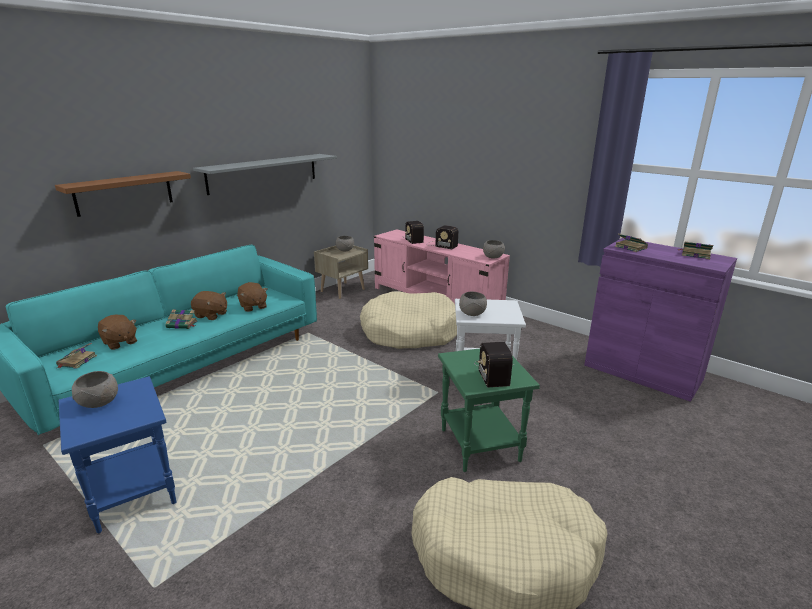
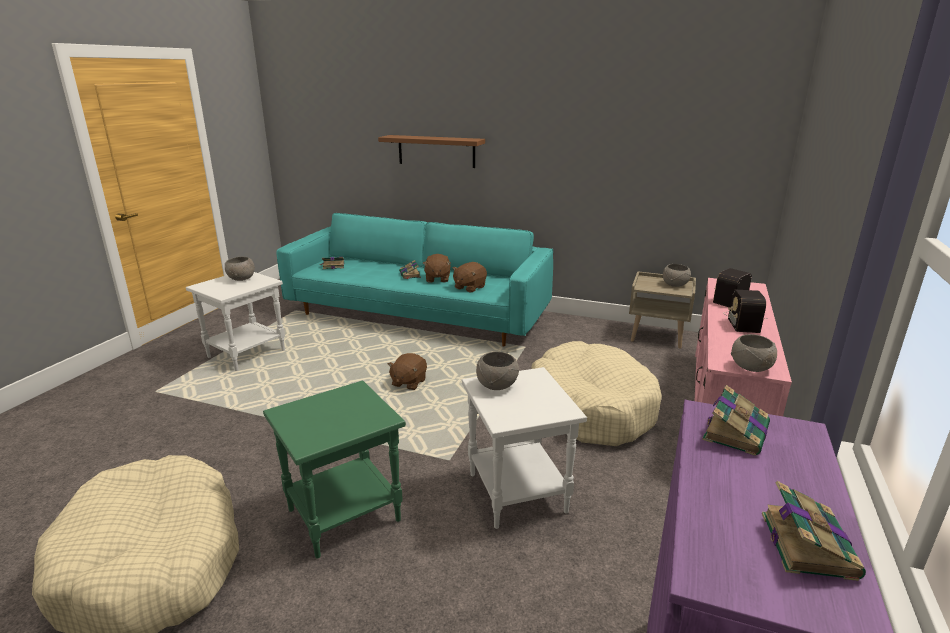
camera: 70 degrees right, 0 degrees up
blue side table [59,376,176,533] -> white side table [186,272,285,371]
brown plush toy [98,315,137,350] -> brown plush toy moved to [388,353,427,390]
grey shelf [193,154,337,195] -> none
radio [474,342,513,388] -> none

